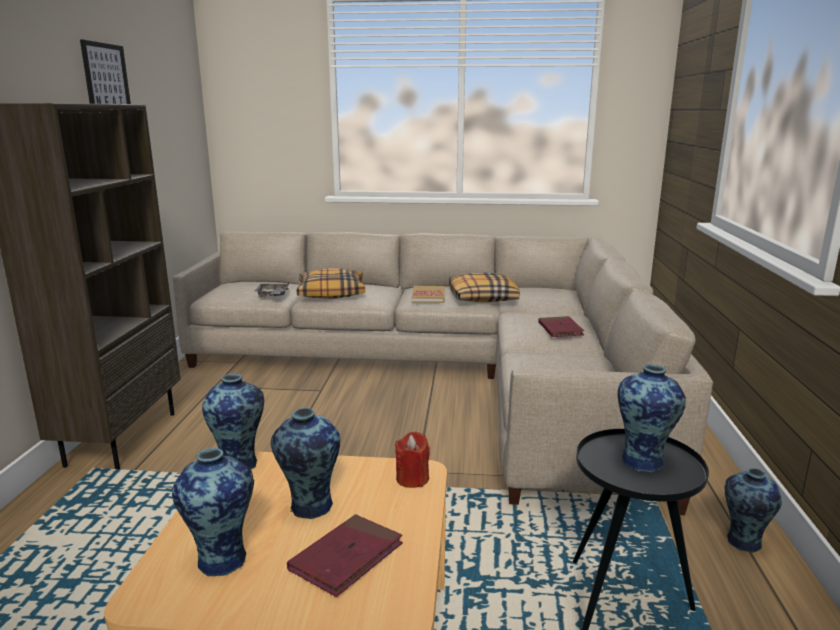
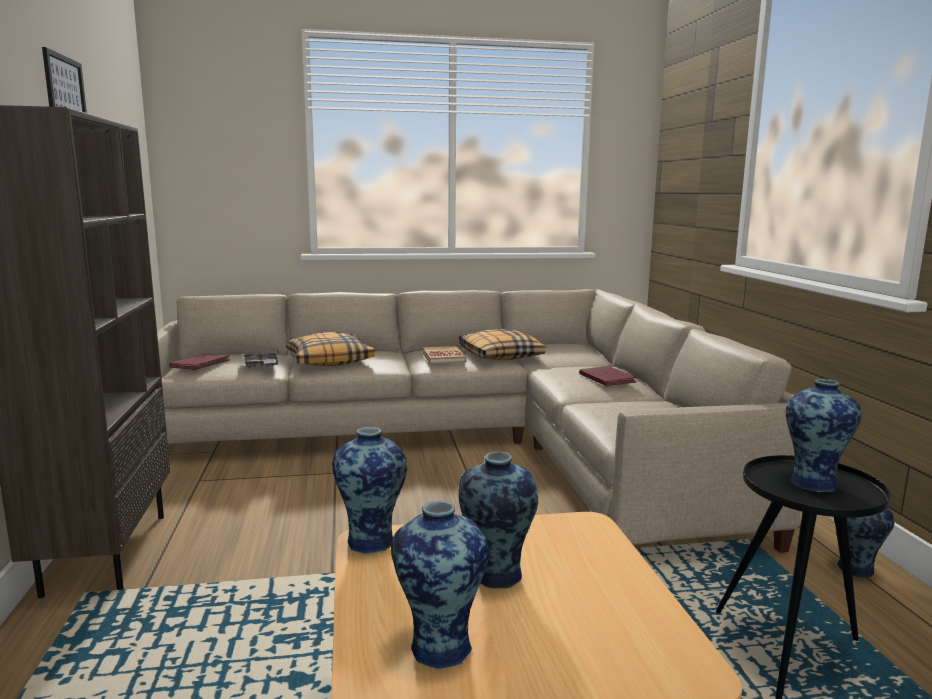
camera: 15 degrees left, 5 degrees down
red book [287,514,403,597] -> red book moved to [169,353,230,370]
red candle [395,432,430,488] -> none

